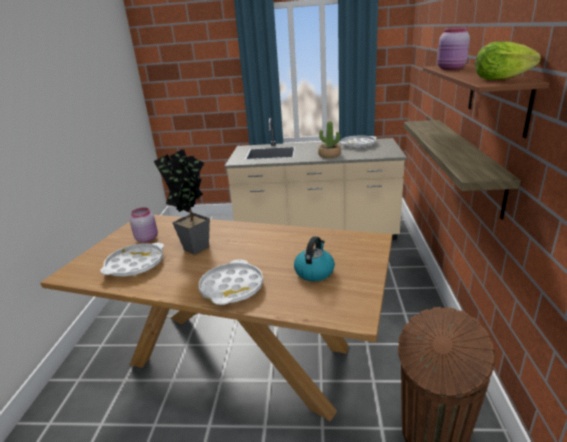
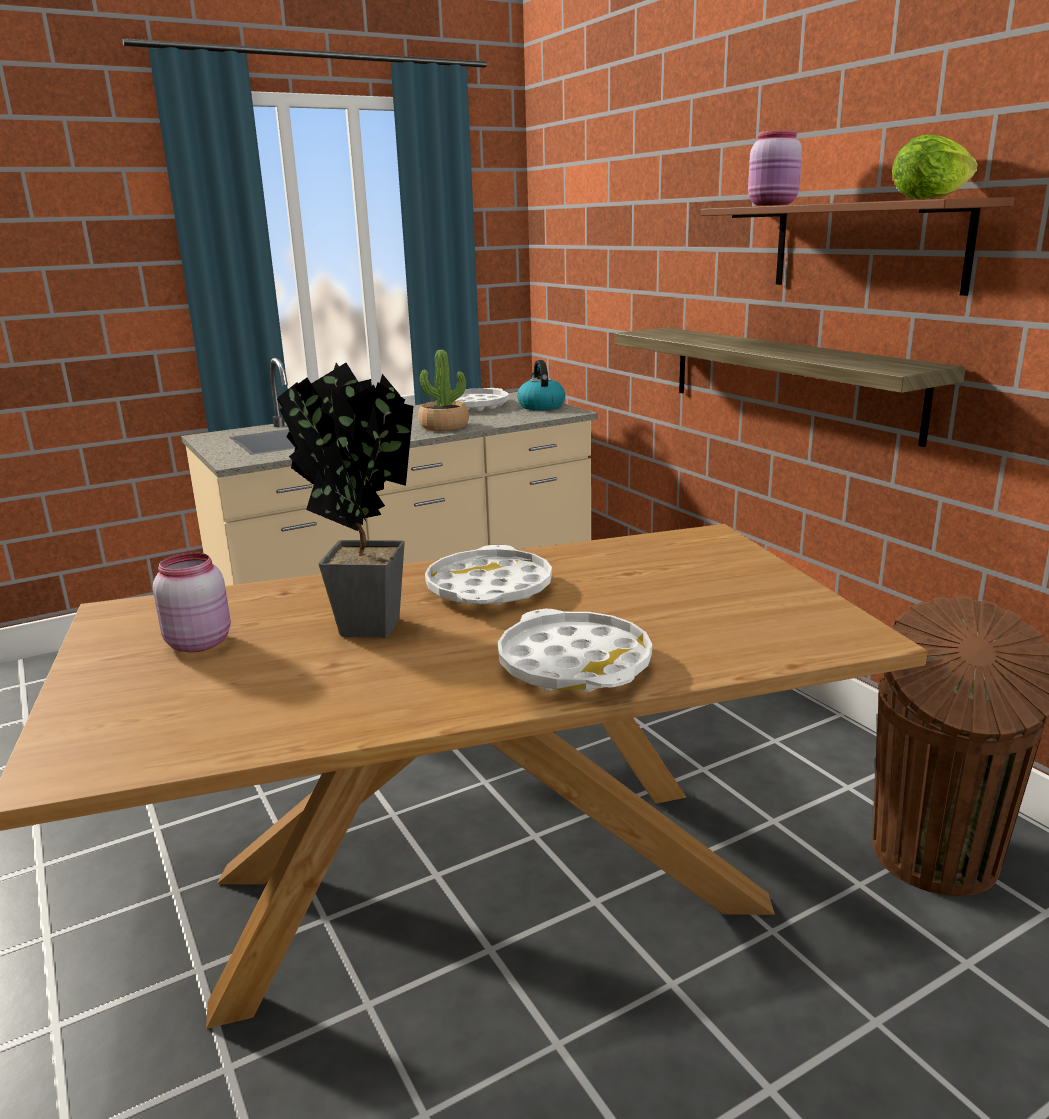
camera: 35 degrees left, 5 degrees down
white tray [100,243,164,277] -> white tray moved to [425,545,552,605]
kettle [294,236,335,281] -> kettle moved to [517,360,565,410]

